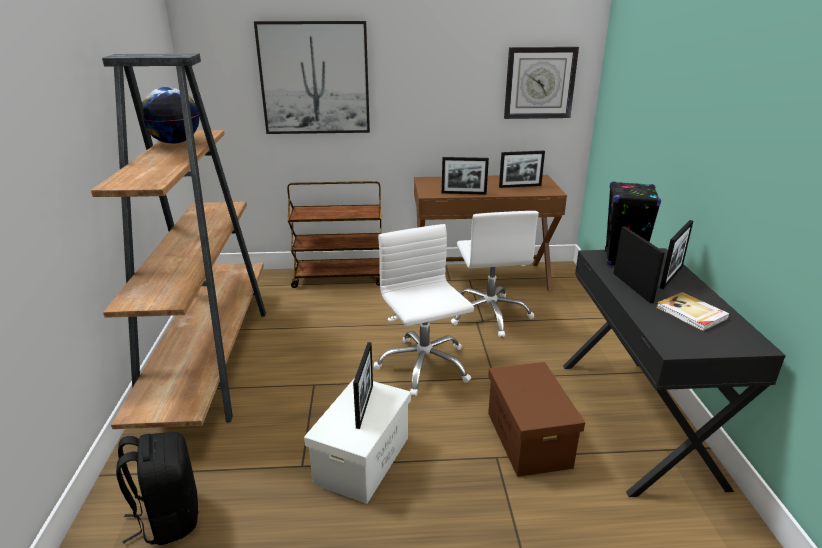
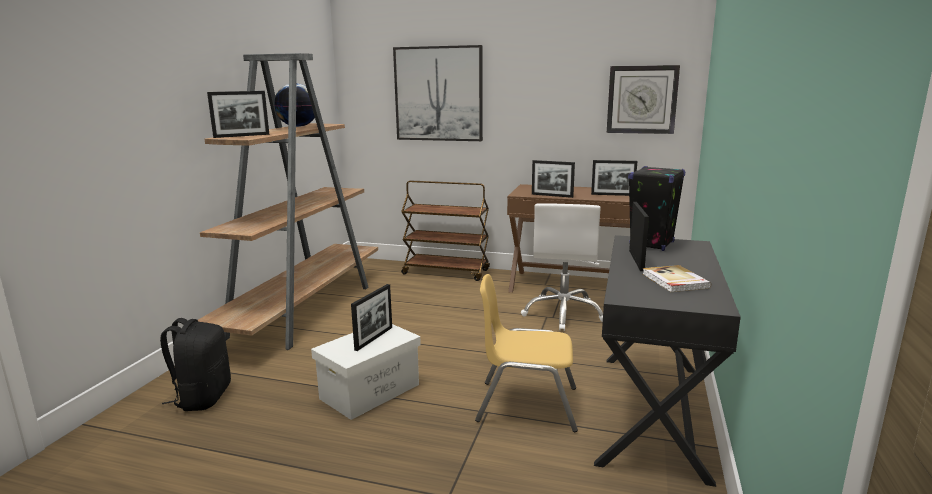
camera: 20 degrees right, 10 degrees down
white office chair [374,224,474,397] -> none
brown storage box [488,362,585,477] -> yellow chair [475,274,578,432]
picture frame [660,220,693,289] -> picture frame moved to [207,91,269,138]

